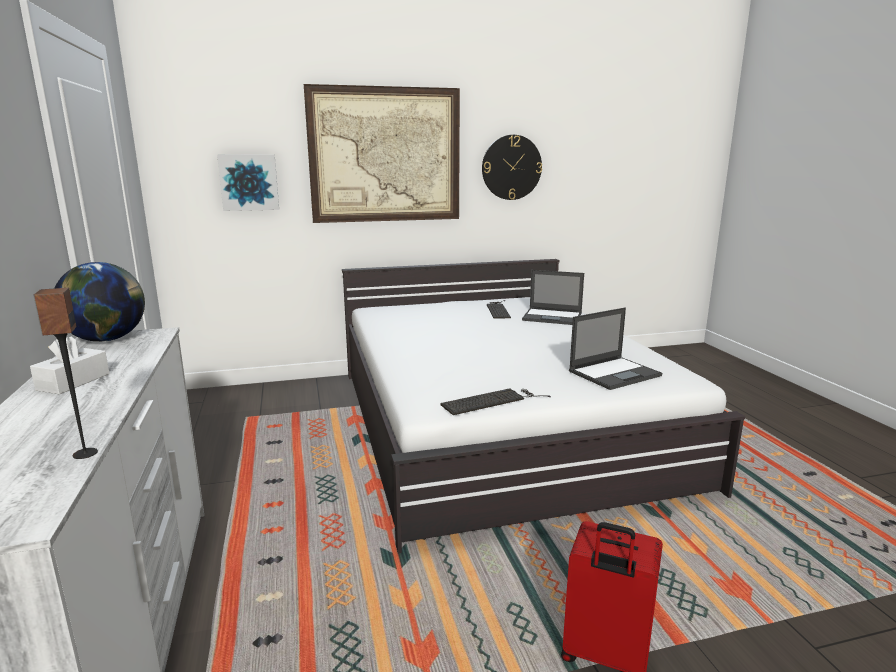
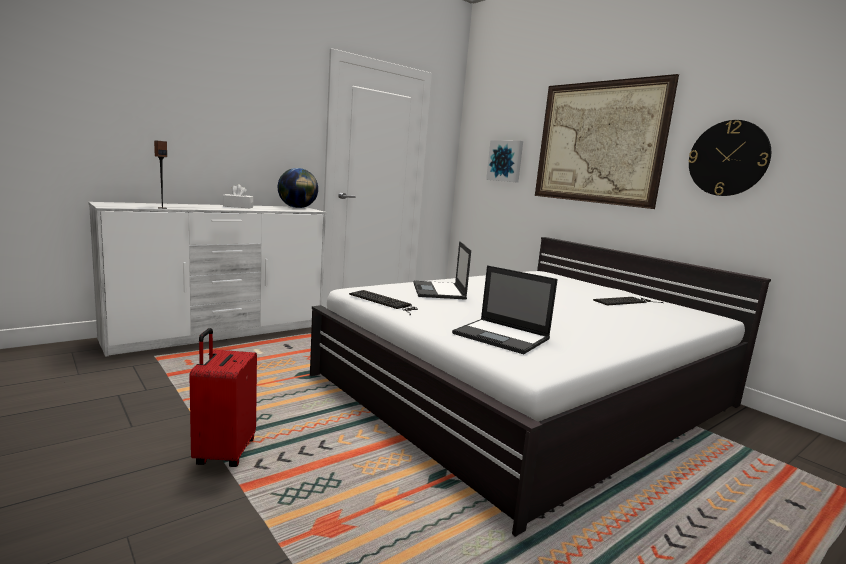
camera: 65 degrees right, 5 degrees down
laptop [522,270,584,325] -> laptop moved to [414,241,471,300]

